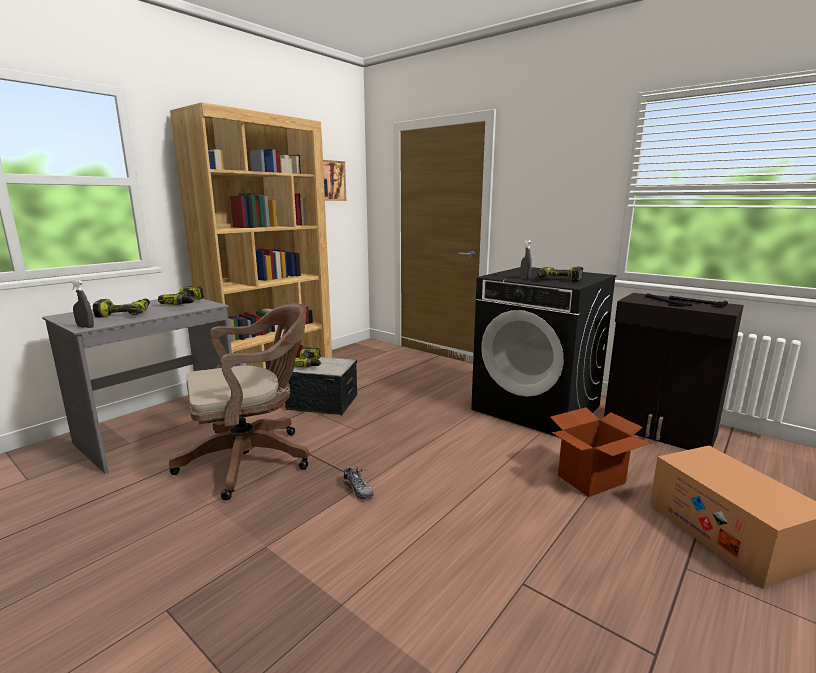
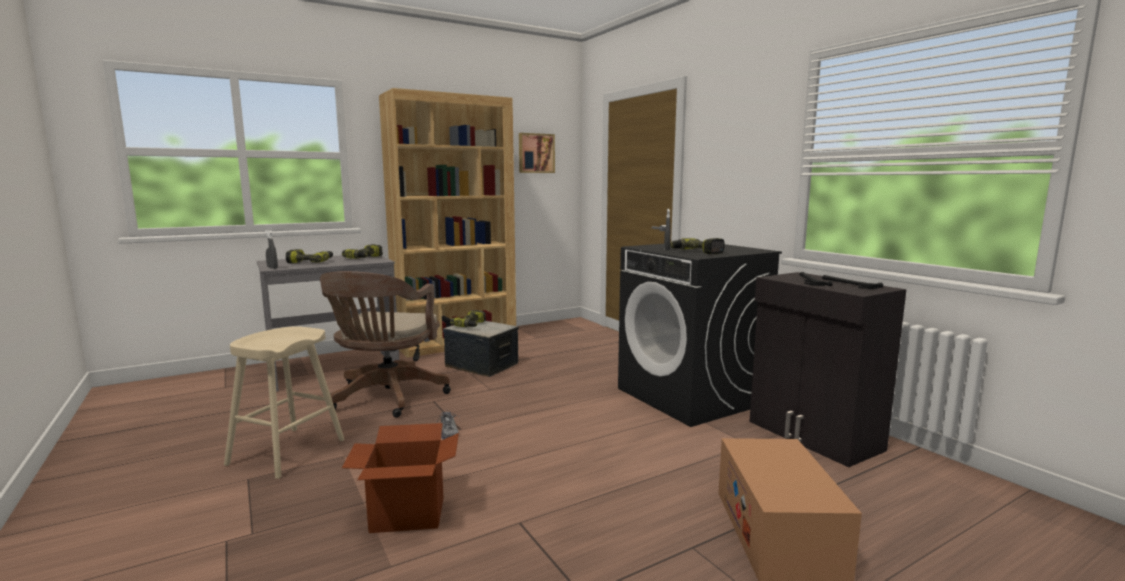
camera: 20 degrees right, 5 degrees down
brown office chair [169,303,309,500] -> brown office chair turned 105 degrees clockwise [320,271,451,418]
cardboard box [550,407,651,497] -> cardboard box moved to [342,423,459,533]
none -> beige stool [224,326,345,479]

